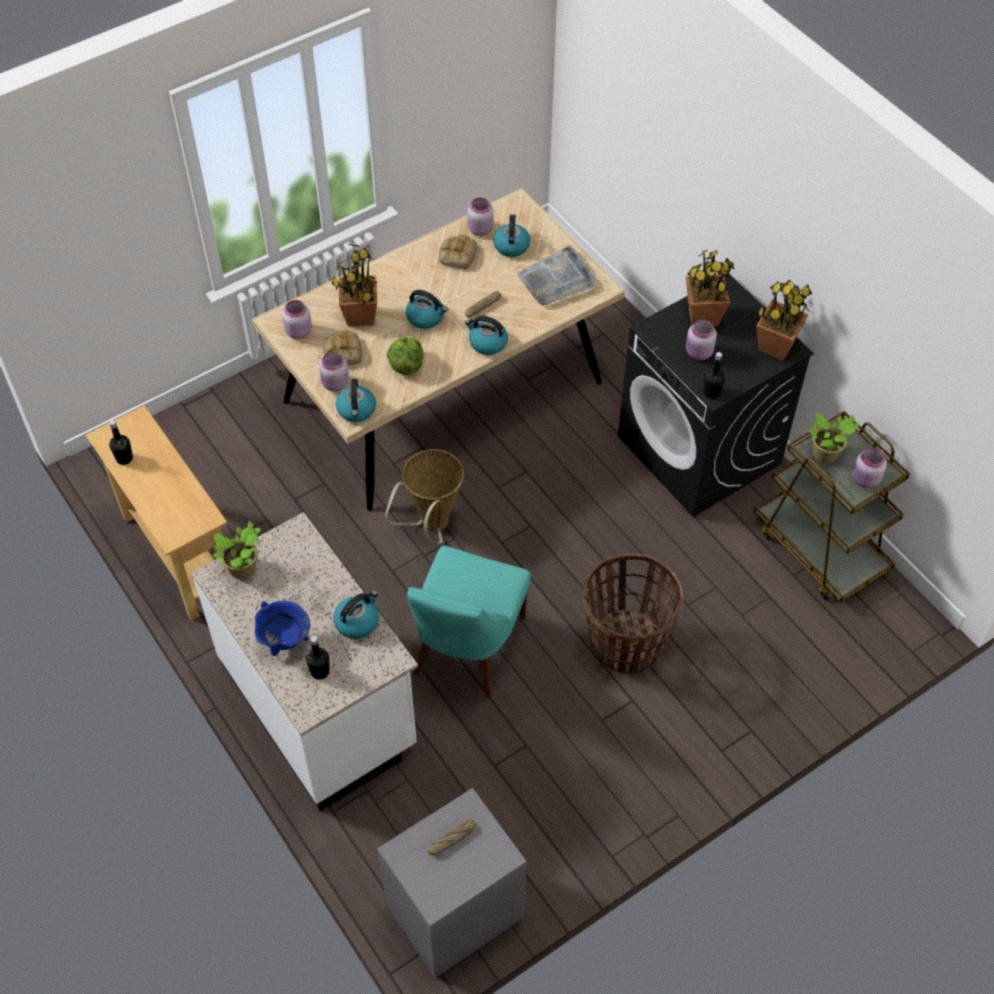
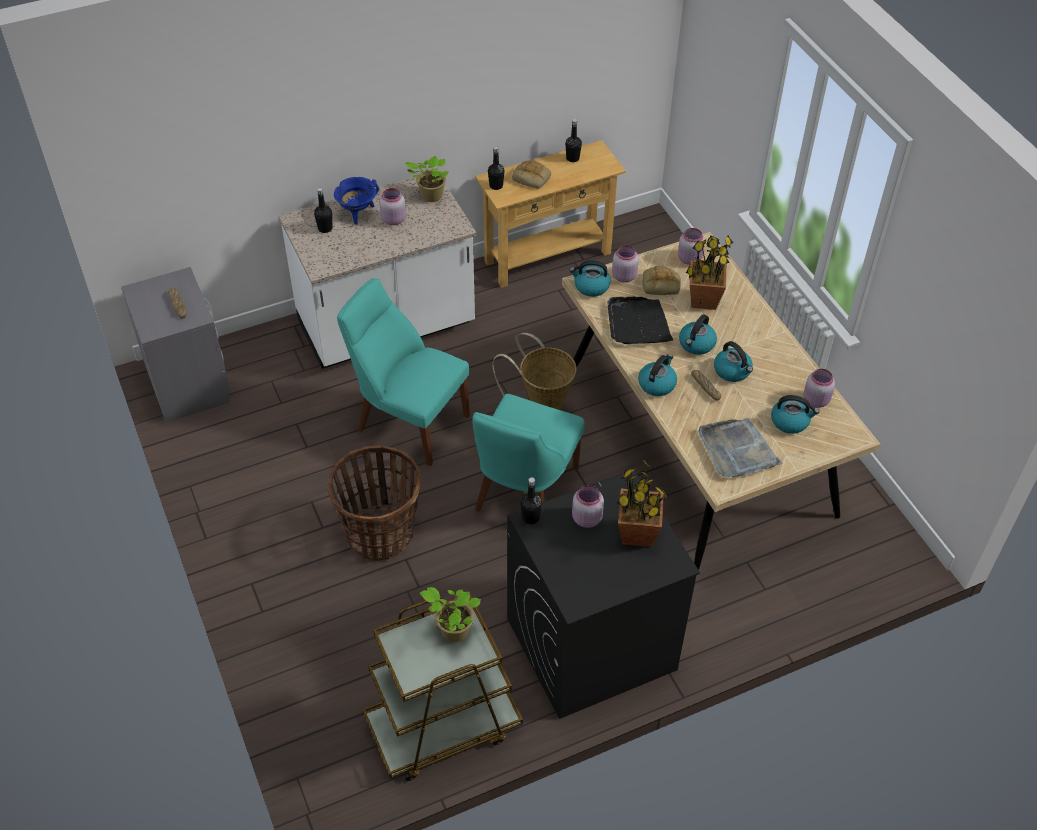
camera: 100 degrees right, 5 degrees down
kettle [333,590,379,639] -> kettle moved to [714,341,753,382]
lettuce [387,336,423,375] -> black tray [607,297,673,344]
bread [439,234,477,269] -> bread moved to [512,160,551,189]
potted plant [756,280,812,361] -> none
pink jar [853,448,887,488] -> pink jar moved to [380,188,406,225]
none -> turquoise chair [473,394,585,512]
none -> black bottle [488,146,505,190]

